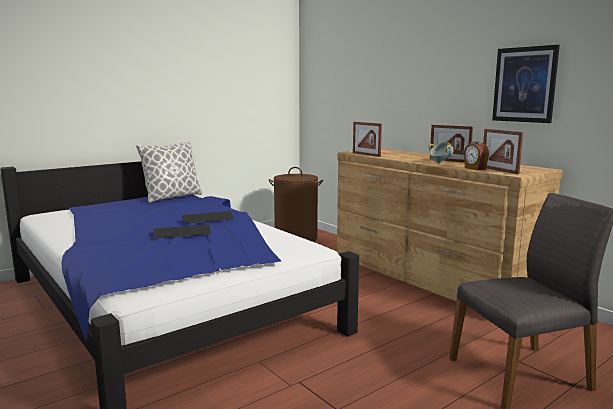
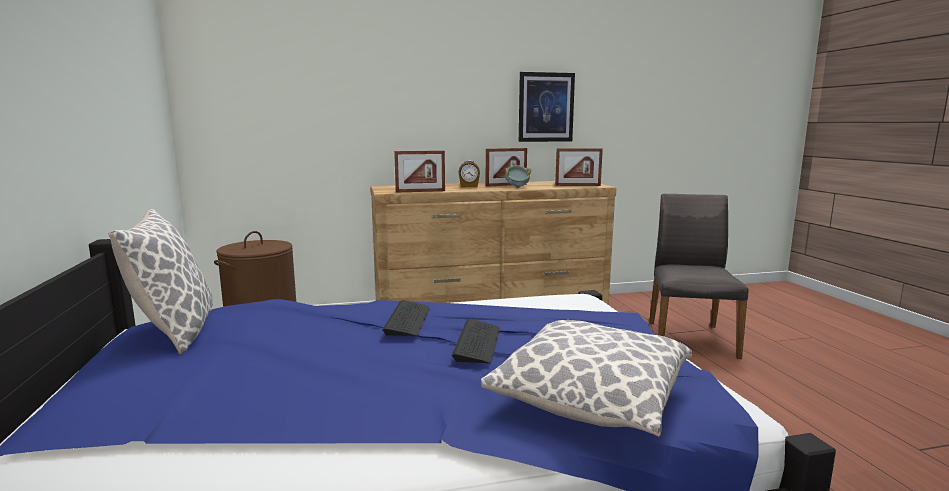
camera: 65 degrees left, 0 degrees up
alarm clock [464,141,489,170] -> alarm clock moved to [458,160,480,187]
none -> pillow [481,320,692,436]

